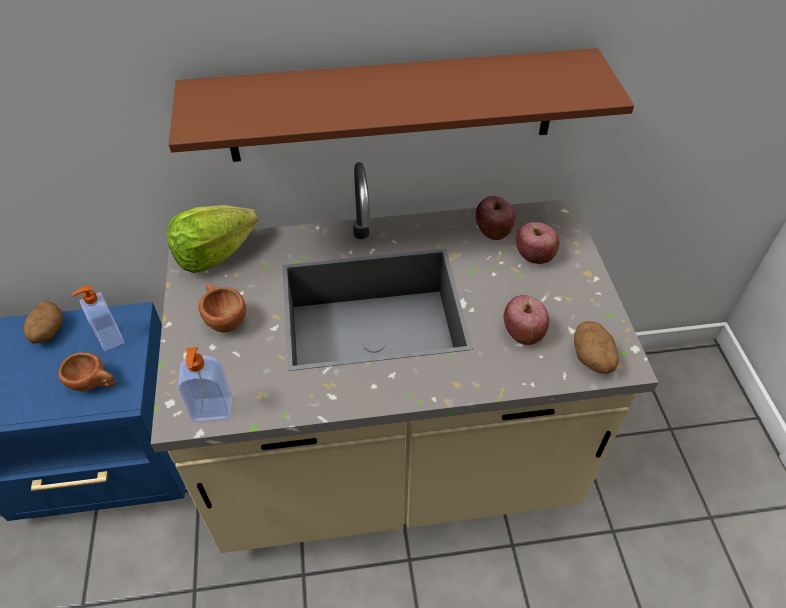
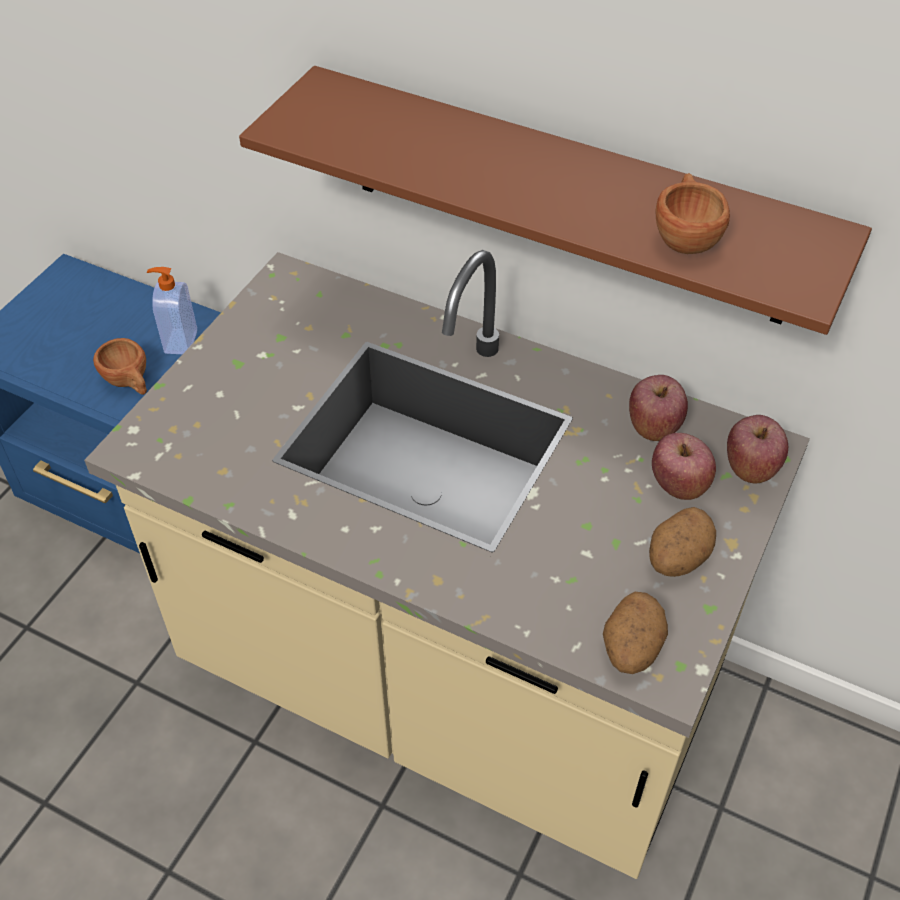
camera: 35 degrees right, 0 degrees up
potato [24,301,63,344] -> potato moved to [649,507,716,577]
lettuce [167,205,258,273] -> none
soap dispenser [178,347,232,422] -> none
brown cup [198,283,246,332] -> brown cup moved to [655,173,730,254]
apple [504,295,549,345] -> apple moved to [727,415,788,483]

